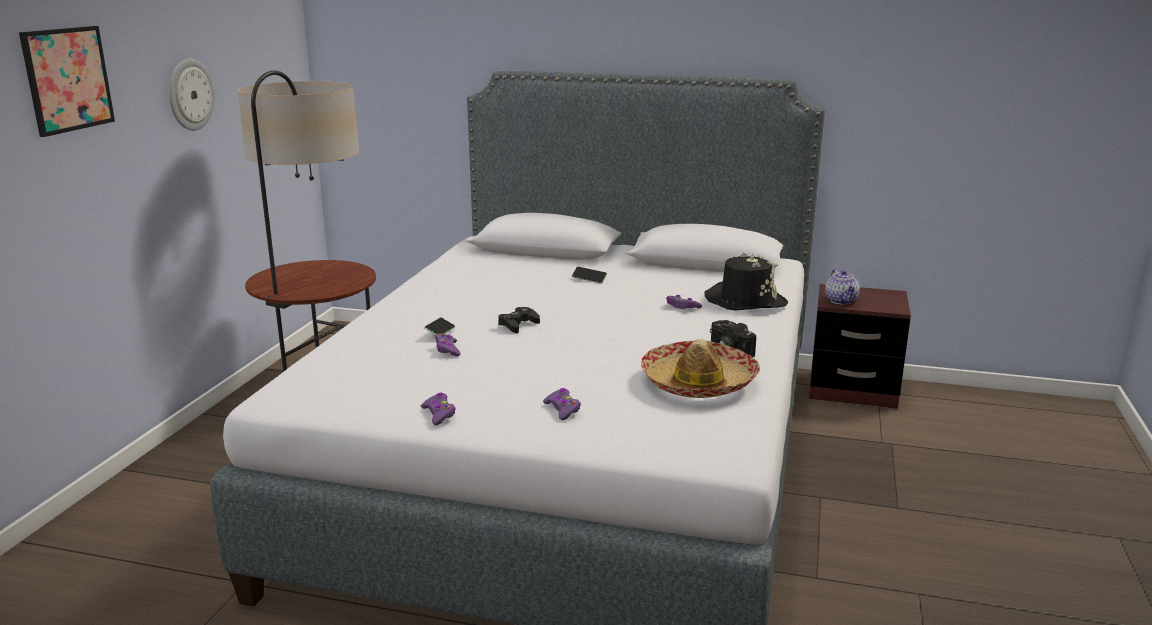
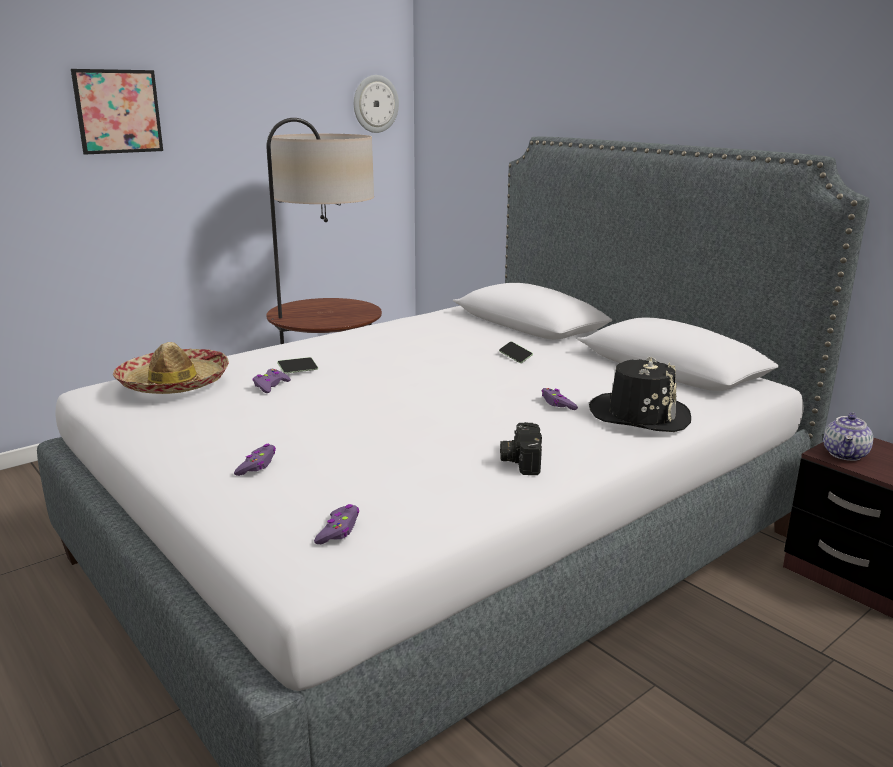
camera: 35 degrees right, 0 degrees up
wall clock [169,59,215,131] -> wall clock moved to [354,75,399,133]
purple game controller [421,392,455,425] -> purple game controller moved to [314,504,359,544]
black game controller [498,307,540,333] -> none
hat [641,339,760,398] -> hat moved to [113,342,229,394]

